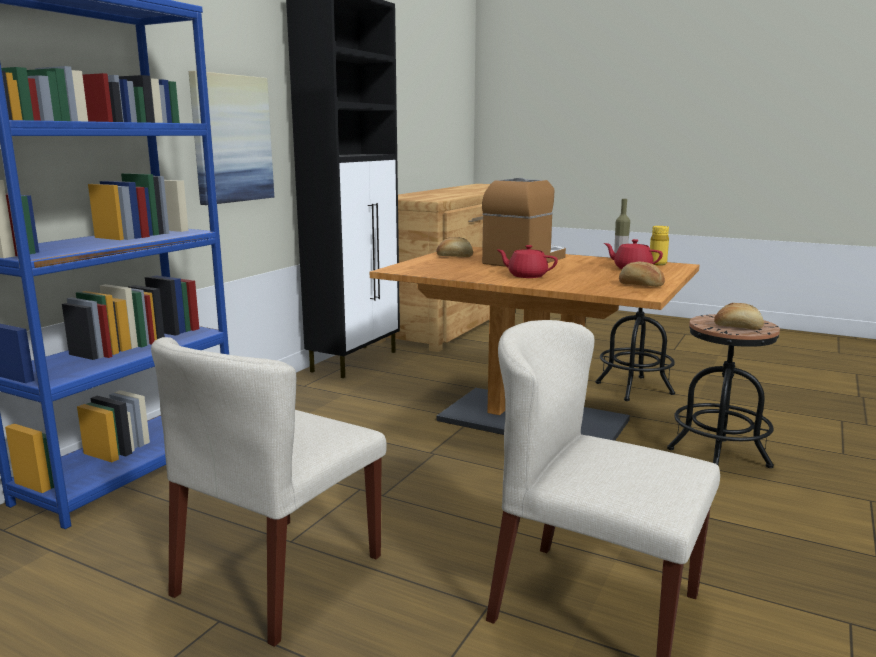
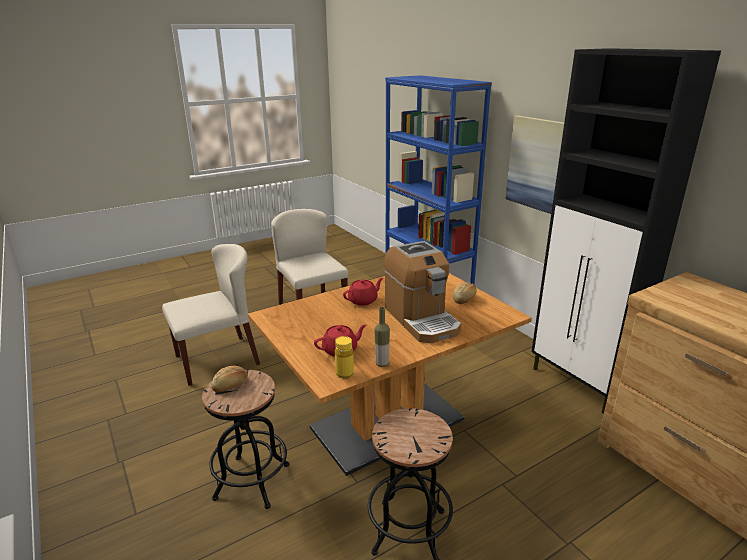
camera: 120 degrees right, 10 degrees up
bread [619,261,665,287] -> none

